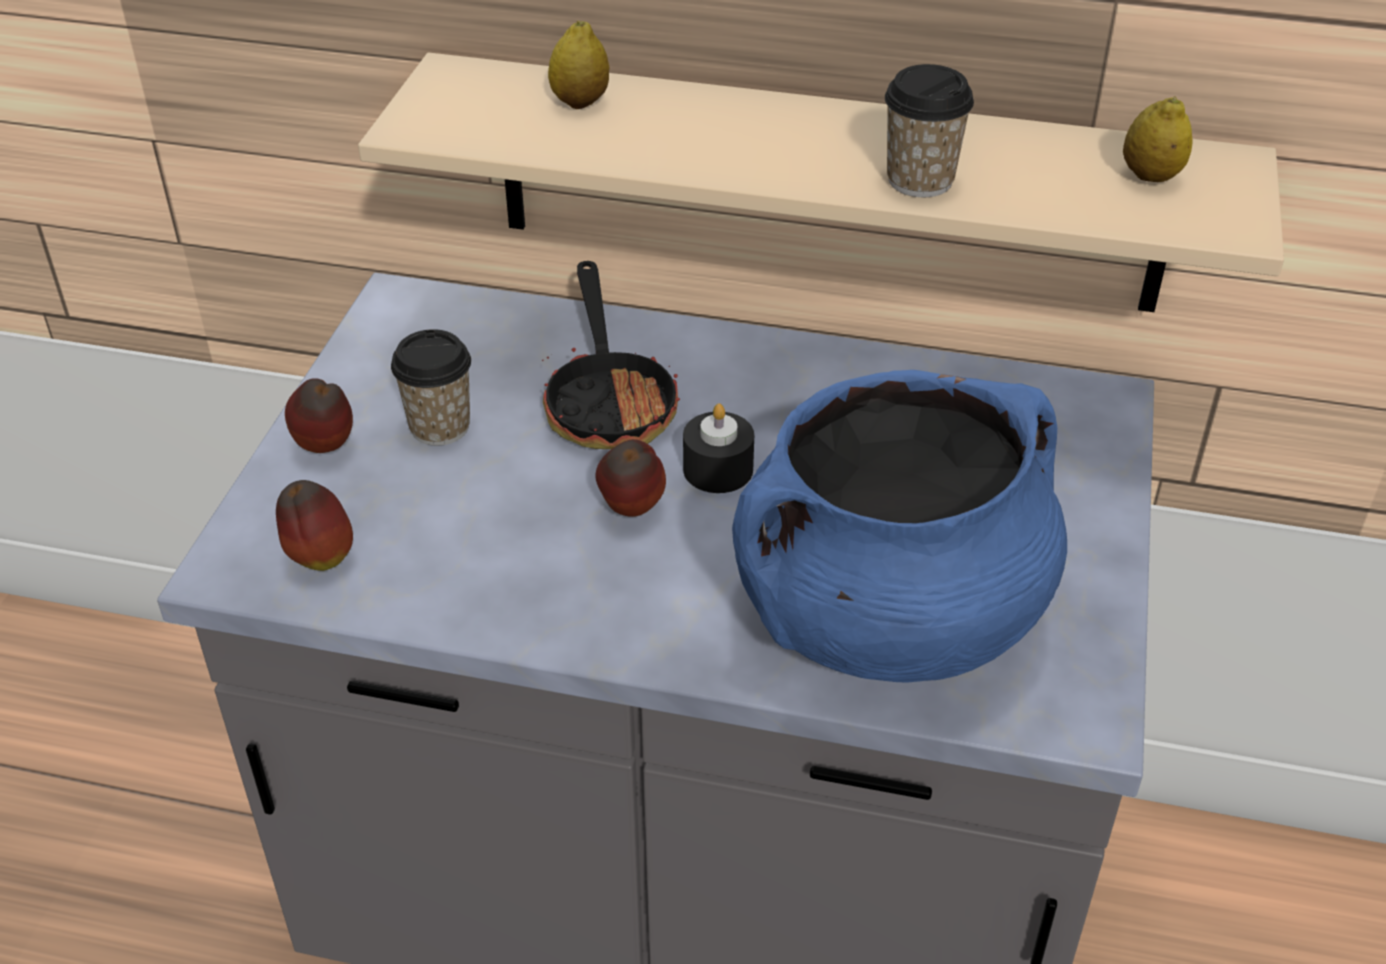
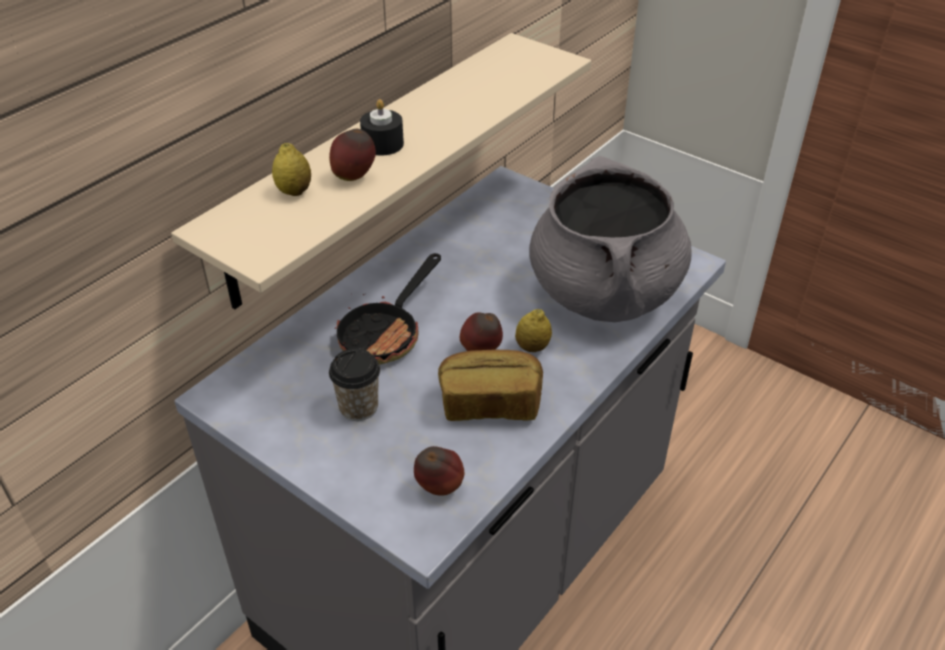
camera: 65 degrees left, 0 degrees up
apple [285,378,353,453] -> apple moved to [329,129,376,181]
frying pan [542,261,680,449] -> frying pan turned 105 degrees clockwise [335,253,441,365]
black candle [683,403,754,493] -> black candle moved to [360,99,404,156]
blue cooking pot [732,370,1067,683] -> grey cooking pot [529,156,692,322]
cup [885,64,974,197] -> none
lemon [1123,96,1192,182] -> lemon moved to [515,309,552,352]
none -> bread [438,350,543,421]

